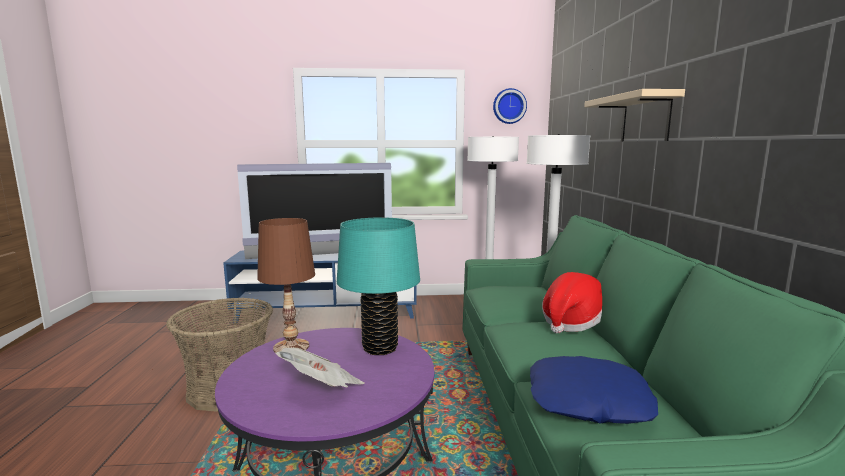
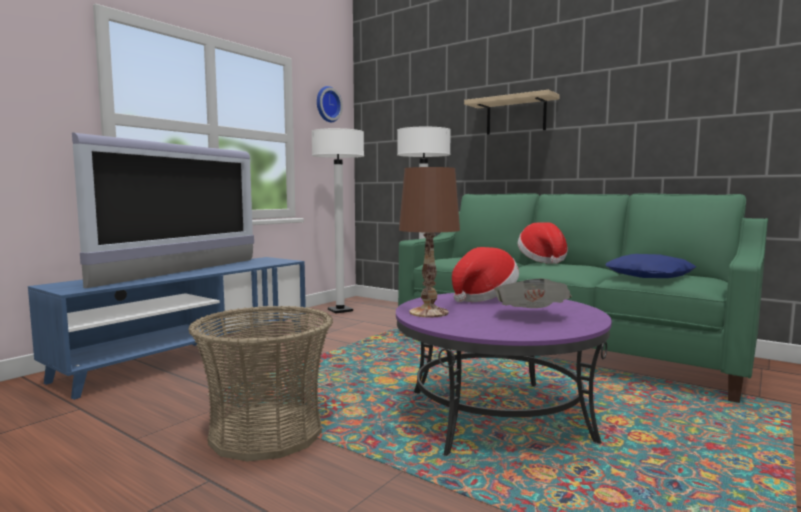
camera: 50 degrees left, 5 degrees down
turquoise table lamp [337,217,420,355] -> hat [452,247,519,302]

